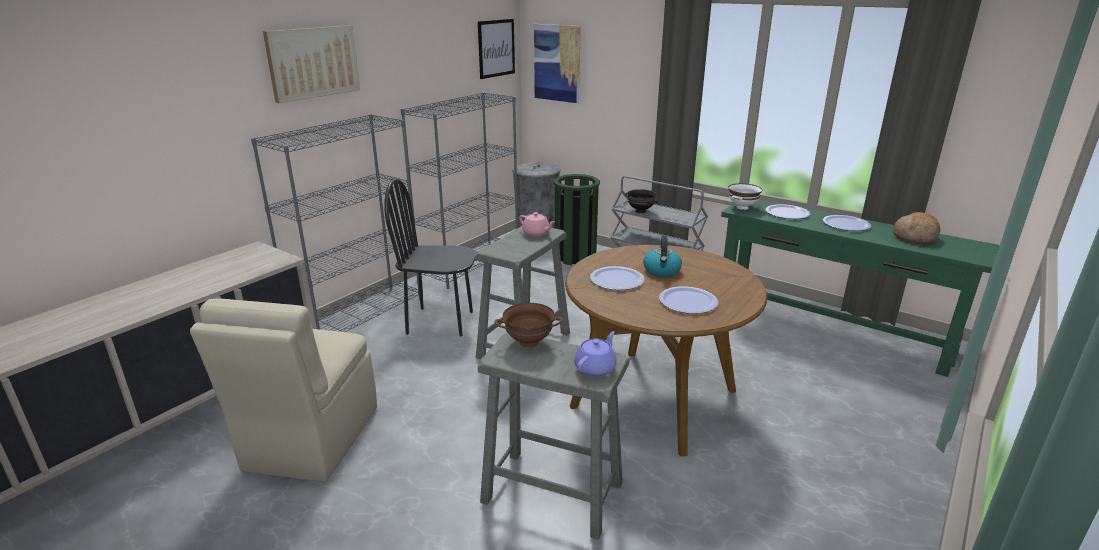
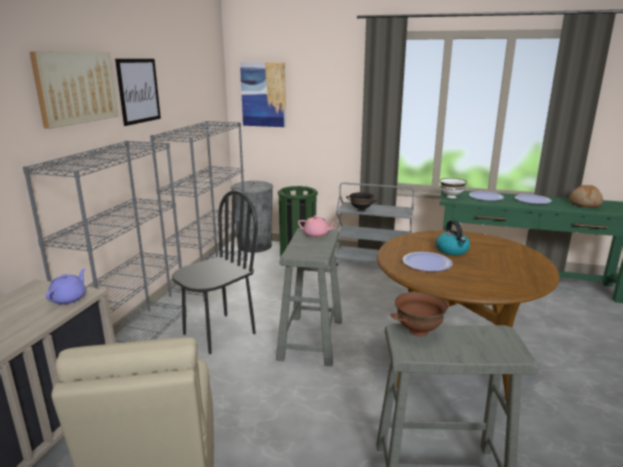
camera: 20 degrees left, 5 degrees down
black chair [384,178,477,337] -> black chair turned 150 degrees clockwise [172,190,258,354]
picture [478,19,515,79] -> picture moved to [115,59,161,126]
purple teapot [574,331,617,377] -> purple teapot moved to [46,268,86,304]
plate [659,286,718,314] -> none

